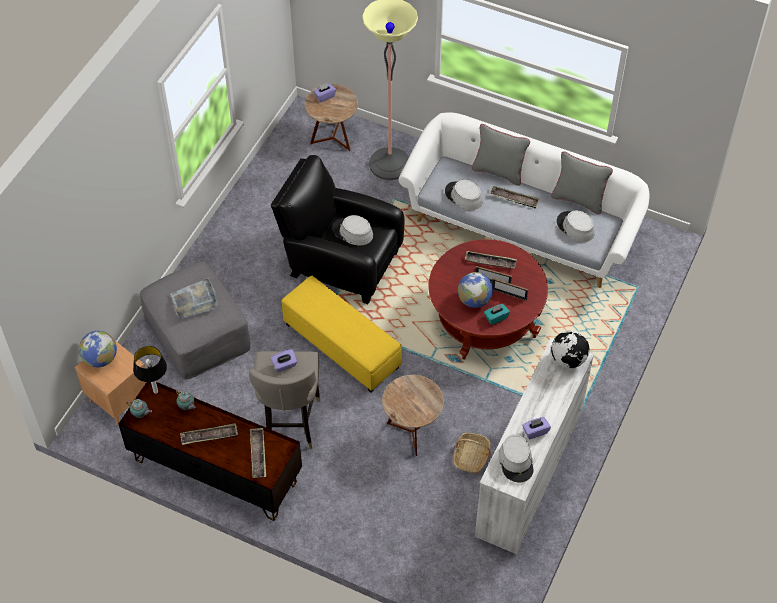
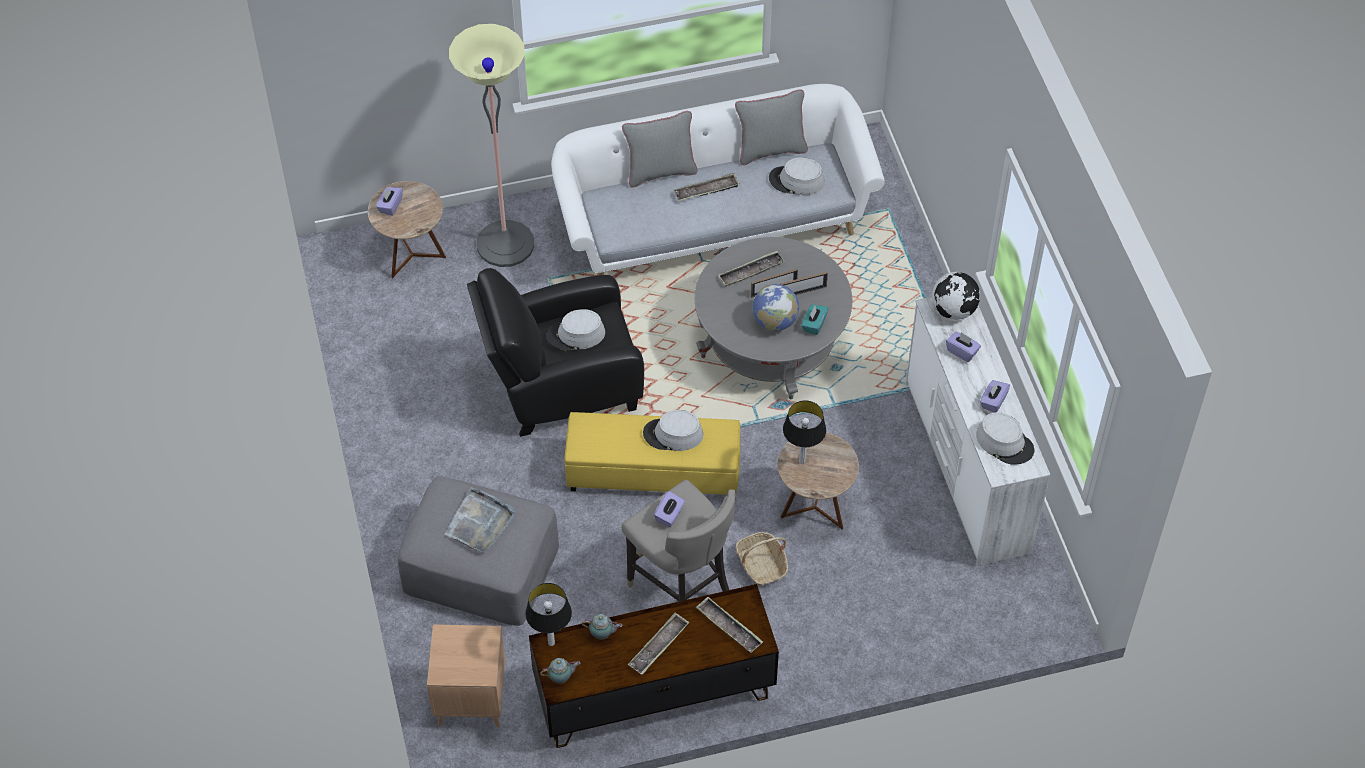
camera: 40 degrees left, 0 degrees up
globe [79,331,117,367] -> none
red coffee table [429,239,548,360] -> grey coffee table [695,237,852,399]
grey hat [445,180,483,210] -> grey hat moved to [643,410,703,451]
basket [454,433,491,474] -> basket moved to [736,532,788,586]
none -> table lamp [783,400,826,464]
none -> purple tissue box [946,332,981,362]

